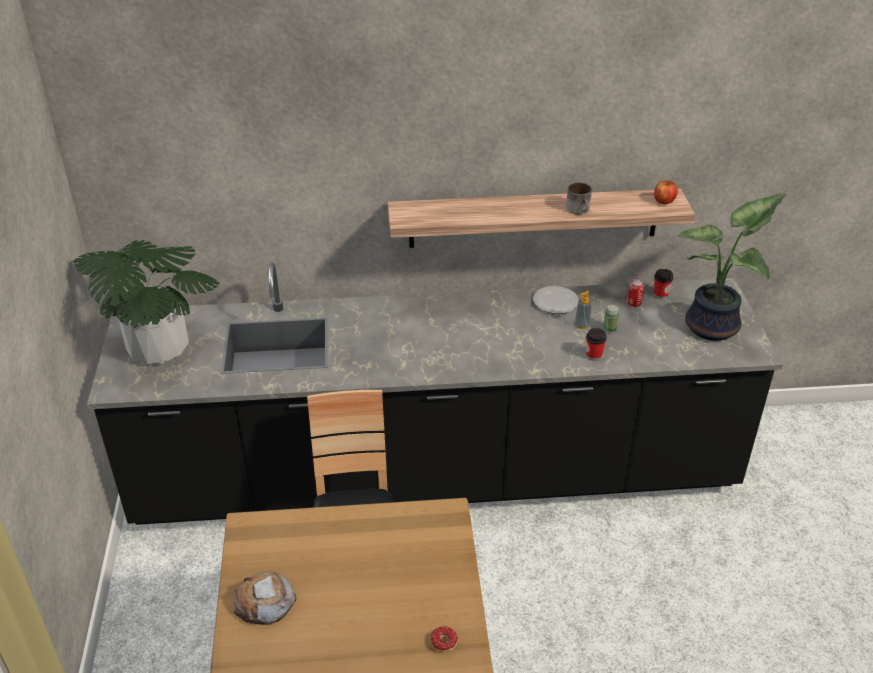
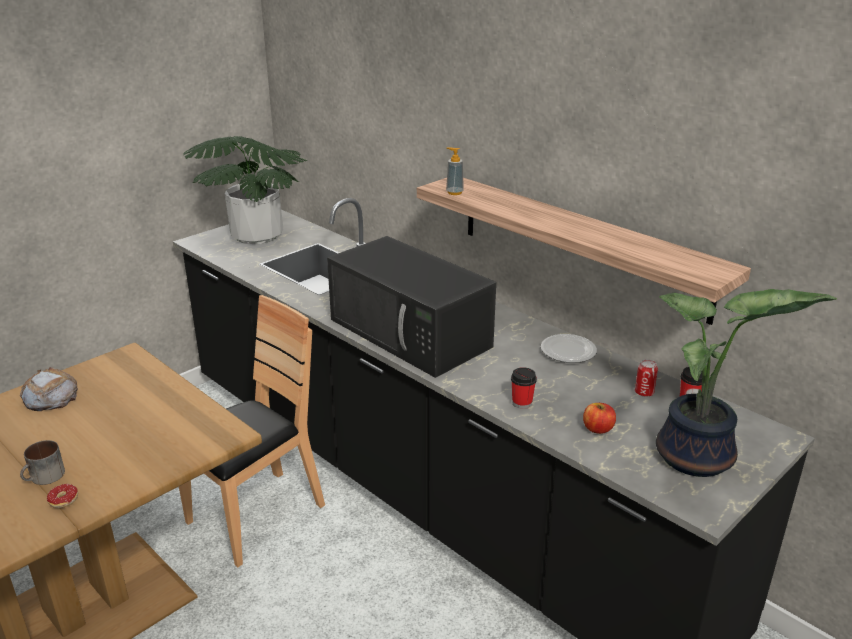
camera: 50 degrees right, 10 degrees down
mug [566,182,592,215] -> mug moved to [20,440,65,485]
soap dispenser [575,291,592,329] -> soap dispenser moved to [446,147,464,195]
can [603,304,620,333] -> none
apple [654,181,678,204] -> apple moved to [583,403,616,434]
none -> black microwave [327,236,496,378]

